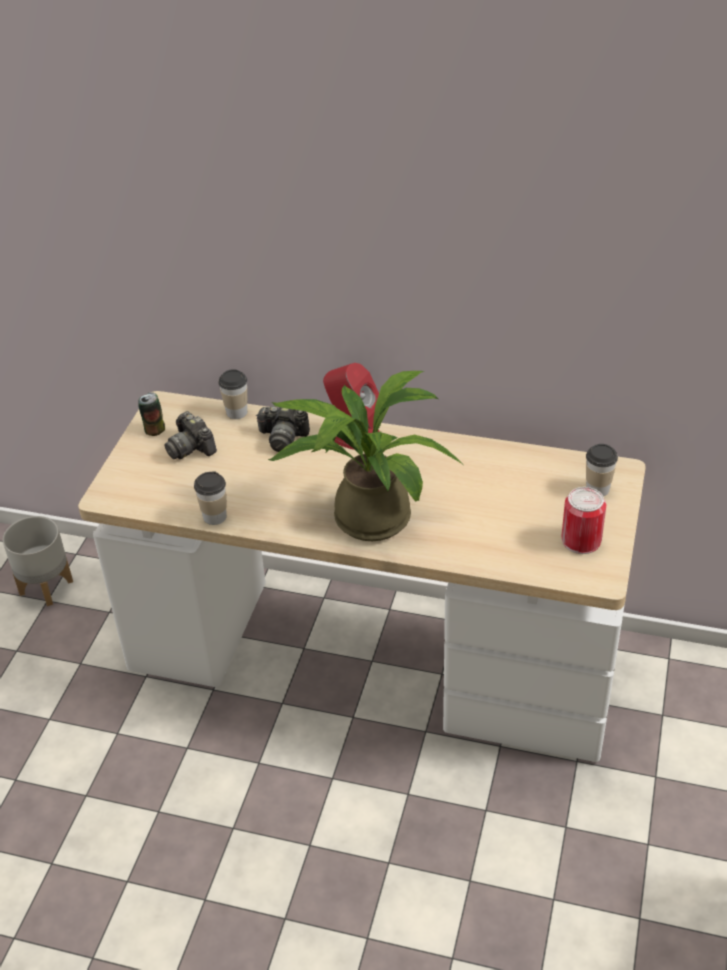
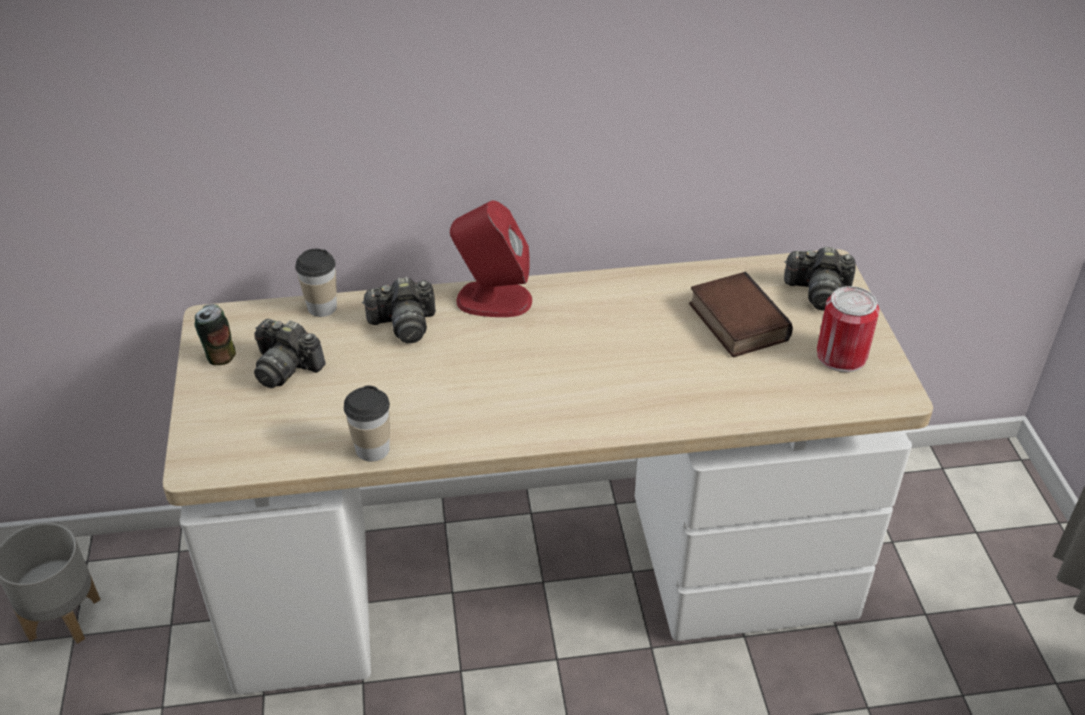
camera: 25 degrees left, 0 degrees up
potted plant [268,371,463,541] -> none
cup [586,444,618,496] -> camera [784,246,856,311]
none -> book [689,272,793,357]

